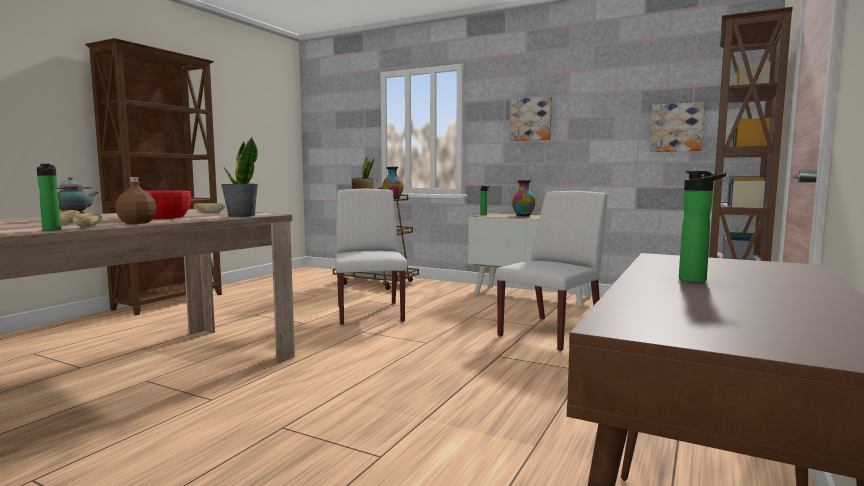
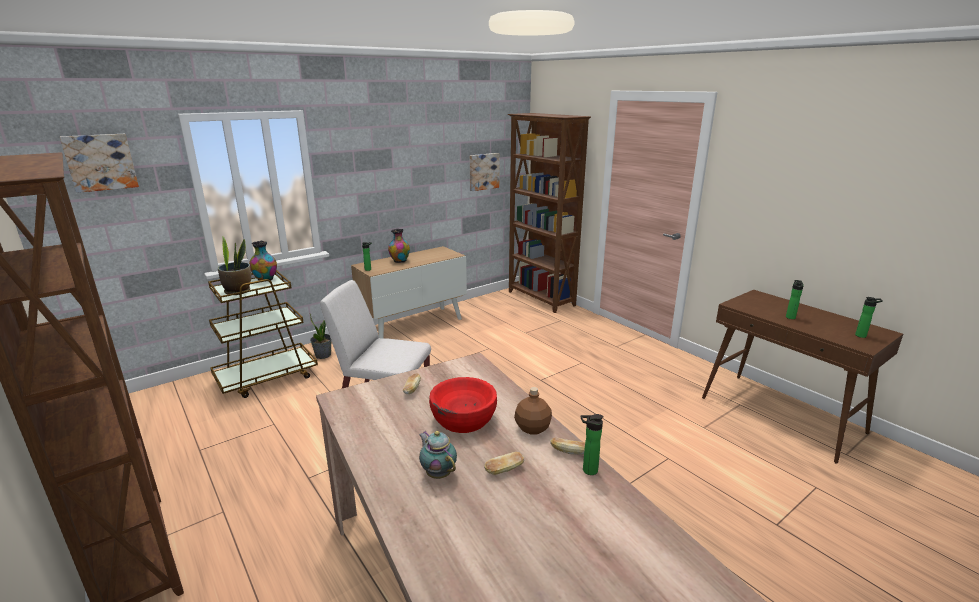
camera: 65 degrees left, 15 degrees up
potted plant [221,137,258,217] -> potted plant moved to [310,314,331,359]
white chair [495,191,607,352] -> none
picture [510,96,552,141] -> picture moved to [60,134,139,193]
none -> bottle [855,297,883,338]

